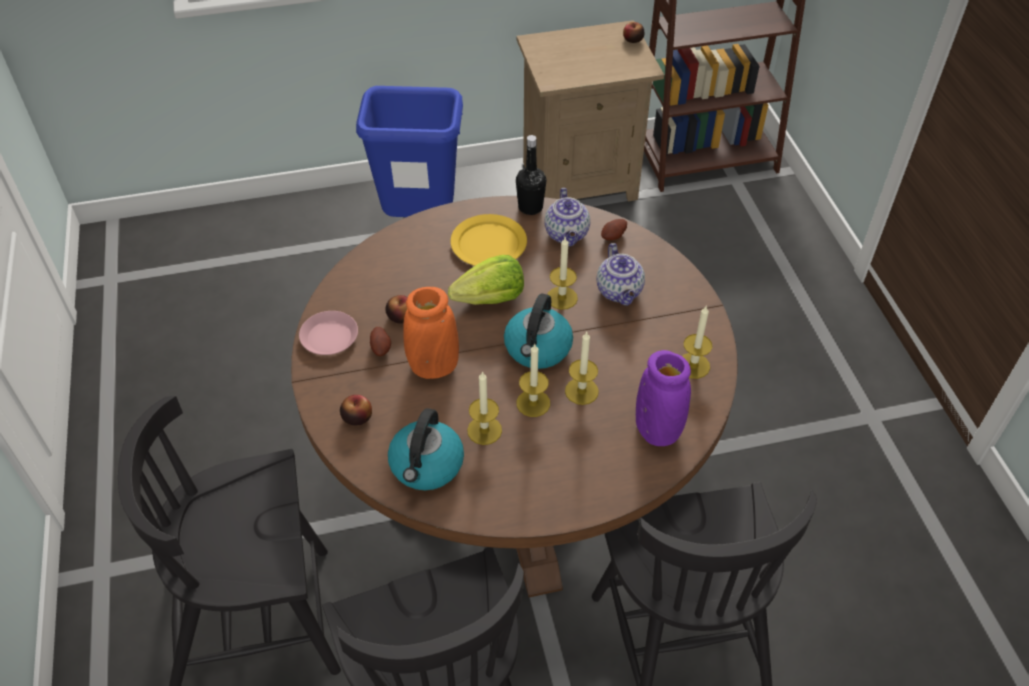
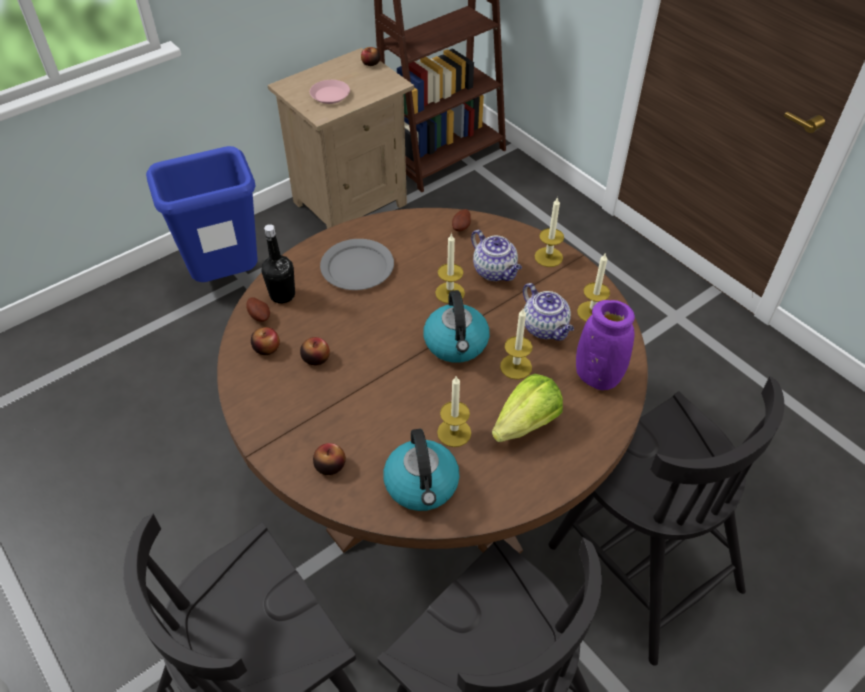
camera: 25 degrees left, 0 degrees up
pink plate [299,311,358,355] -> pink plate moved to [310,80,350,104]
potato [370,327,391,356] -> potato moved to [247,298,270,322]
orange vase [403,287,459,379] -> none
lettuce [448,255,524,305] -> lettuce moved to [492,374,563,442]
yellow plate [450,214,527,266] -> grey plate [320,239,394,290]
black bottle [516,135,546,215] -> black bottle moved to [262,224,295,304]
candle [517,343,550,417] -> candle moved to [535,197,564,267]
teapot [544,188,590,247] -> teapot moved to [523,283,574,341]
none -> apple [251,327,280,355]

